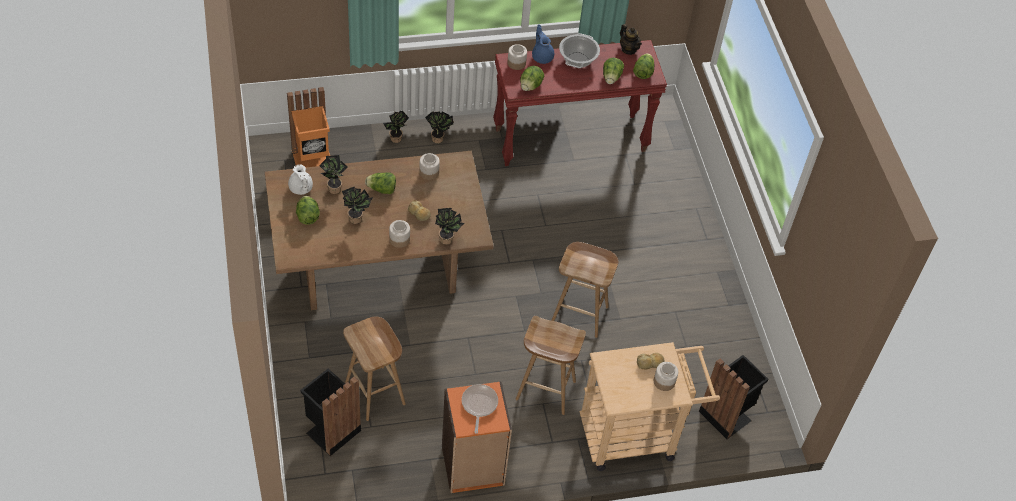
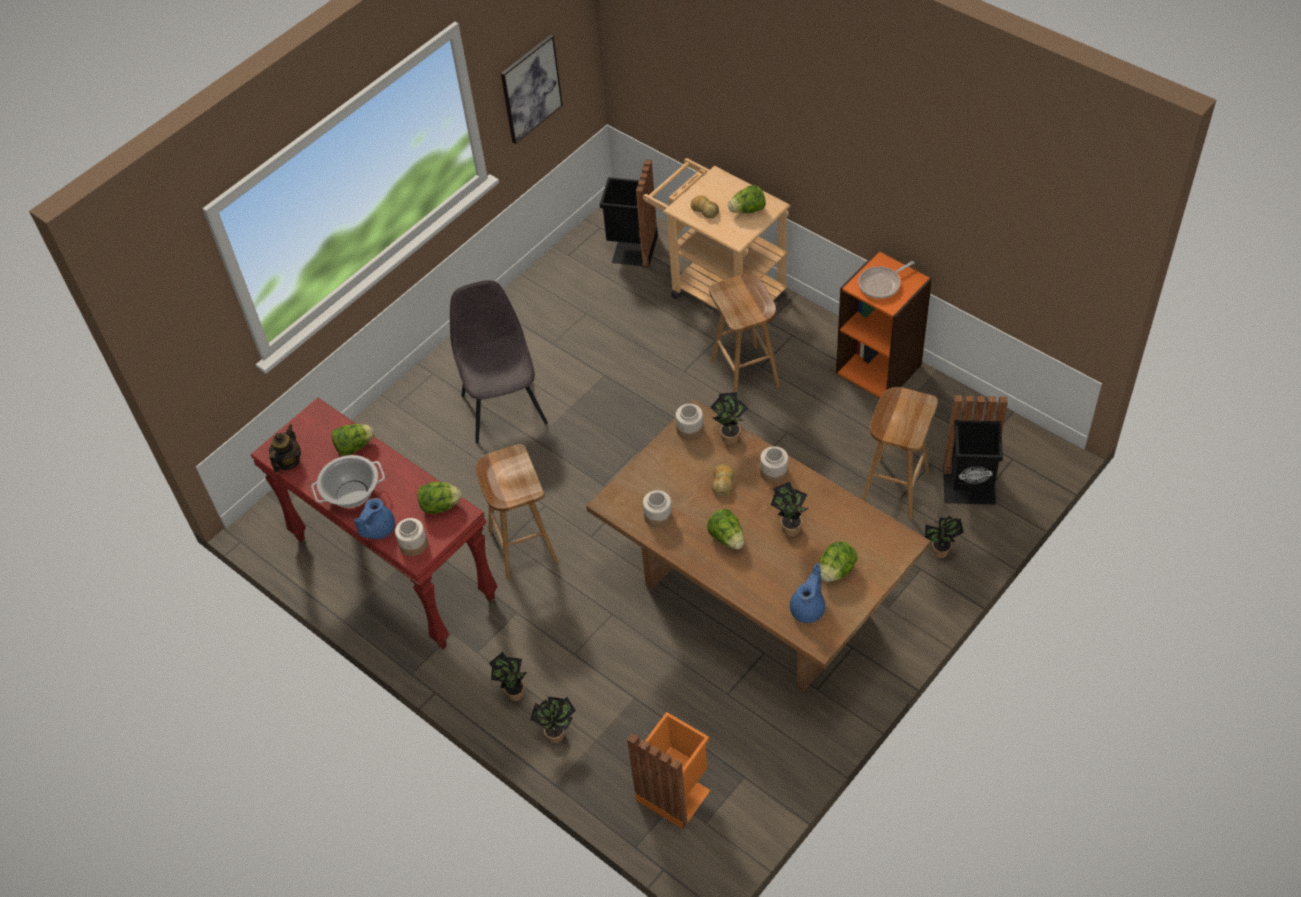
camera: 120 degrees left, 0 degrees up
white teapot [288,164,313,195] -> blue teapot [790,563,825,623]
potted plant [319,155,348,194] -> potted plant moved to [924,516,964,558]
brown stool [551,242,618,338] -> brown stool moved to [475,444,558,580]
lettuce [633,53,655,79] -> lettuce moved to [728,185,766,213]
jar [654,362,678,391] -> jar moved to [676,404,704,440]
none -> grey chair [450,280,548,444]
none -> picture [501,35,563,144]

